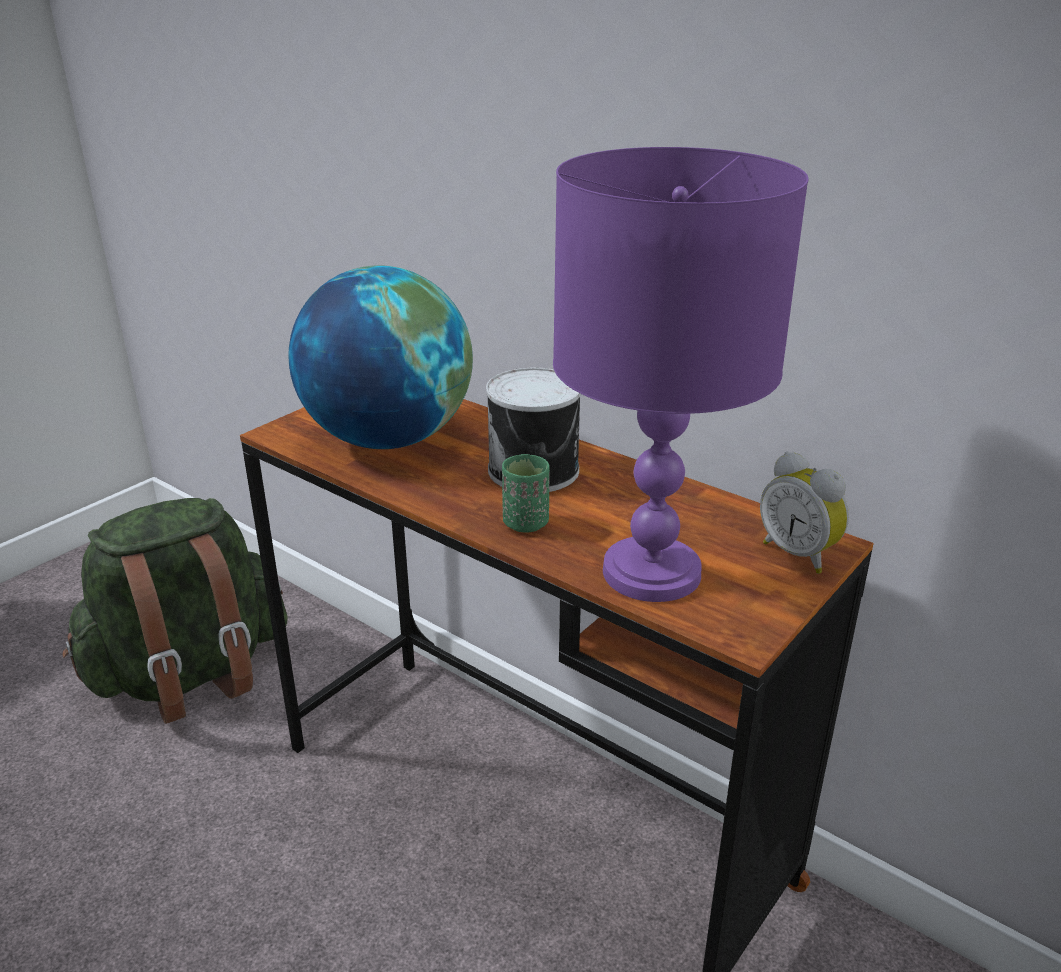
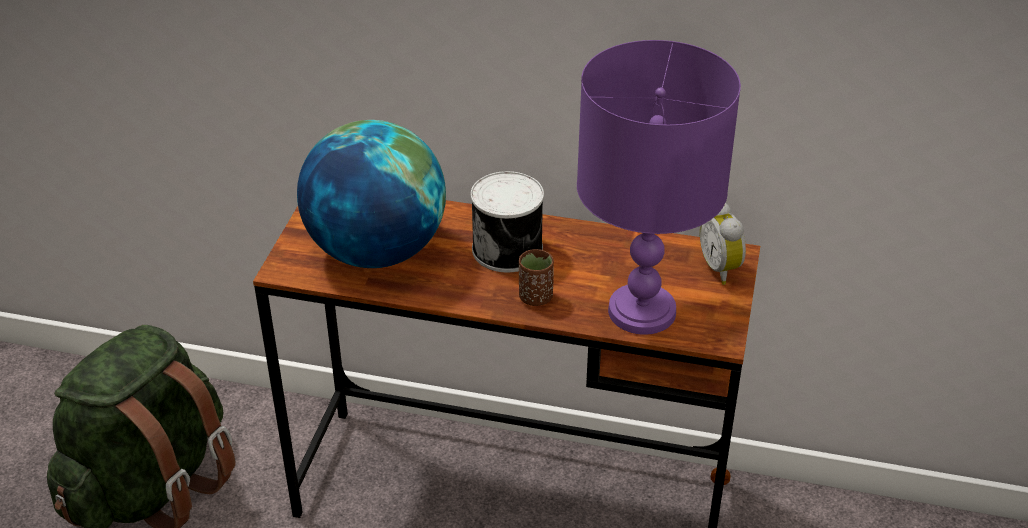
camera: 25 degrees left, 10 degrees up
green cup [502,454,550,533] -> brown cup [519,249,554,306]
alarm clock [760,451,849,574] -> alarm clock turned 45 degrees clockwise [700,203,746,285]

